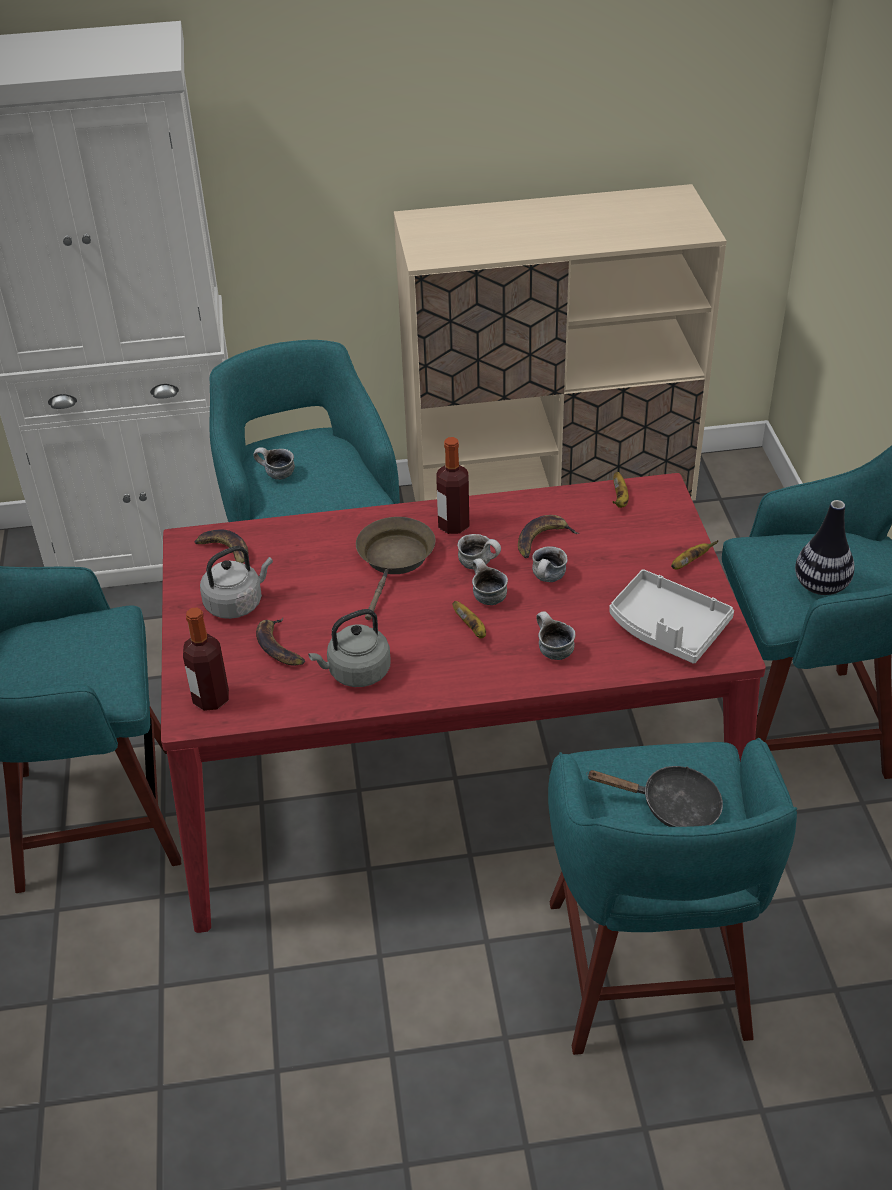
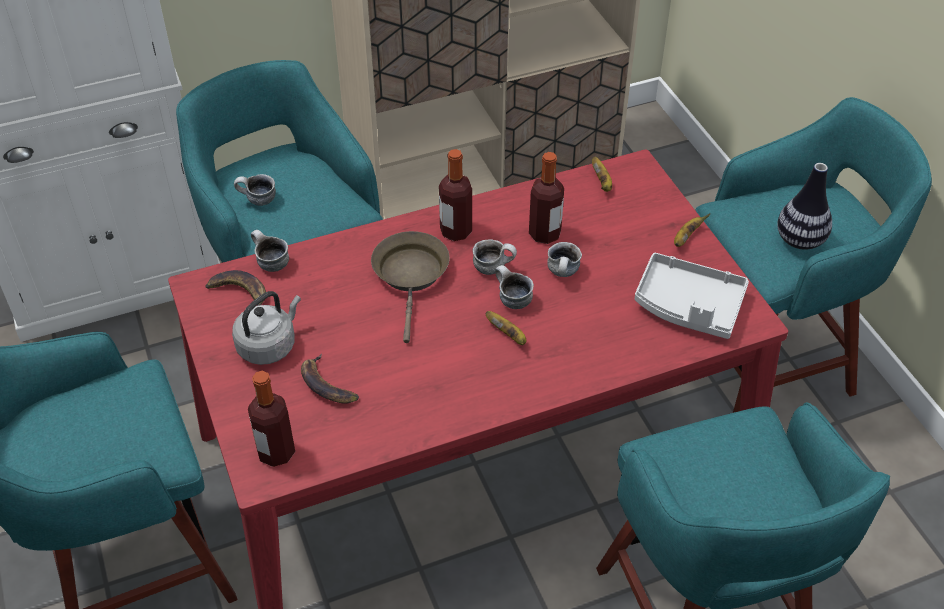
camera: 15 degrees left, 5 degrees up
grey kettle [308,609,391,687] -> none
banana [518,515,579,558] -> bottle [529,152,564,244]
mug [536,611,576,660] -> mug moved to [251,230,289,272]
black frying pan [586,766,723,827] -> none

